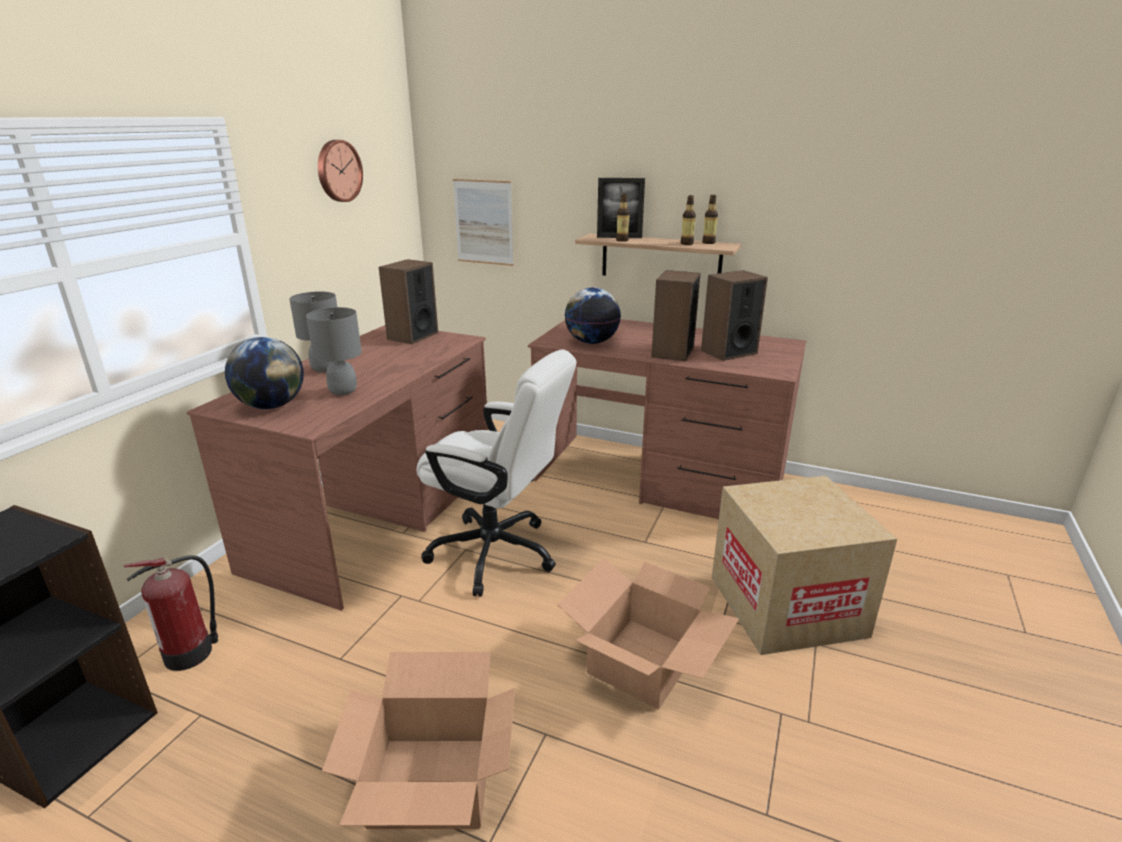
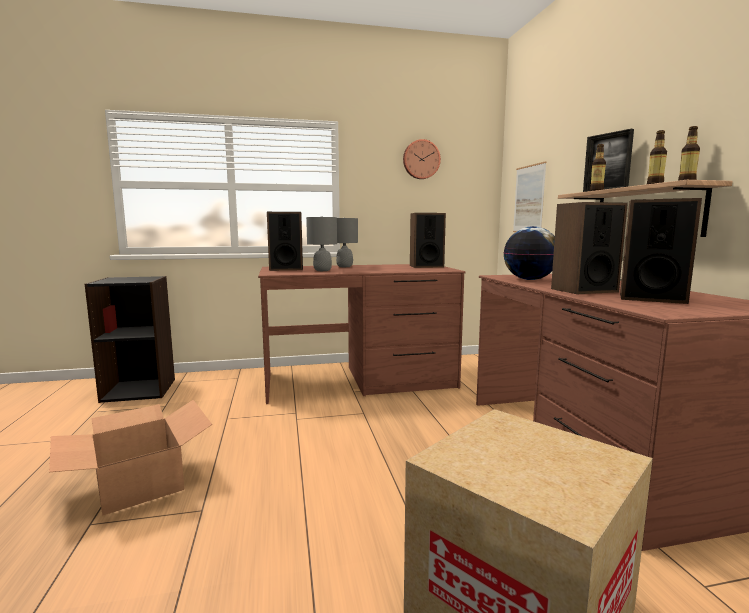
camera: 55 degrees right, 15 degrees down
fire extinguisher [124,555,218,671] -> none
globe [225,337,304,409] -> speaker [267,212,303,271]
white office chair [417,350,576,597] -> none
cardboard box [558,558,739,709] -> none

